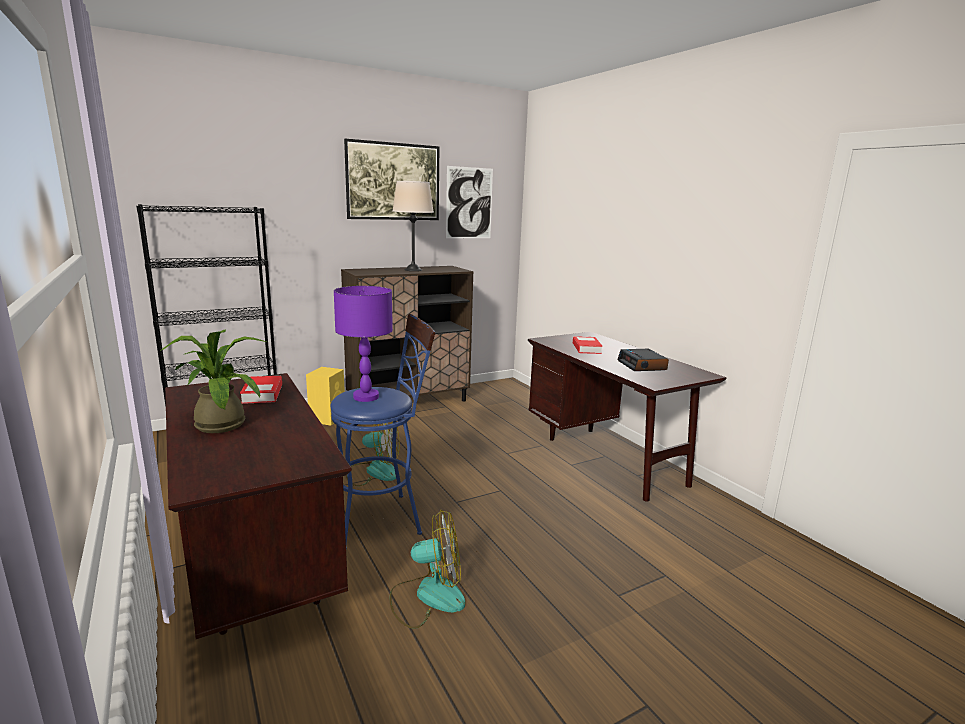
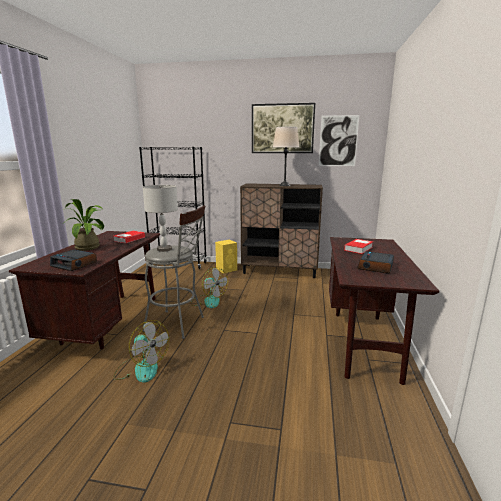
camera: 40 degrees right, 0 degrees up
blue stool [330,314,435,549] -> grey stool [142,205,206,339]
purple table lamp [334,286,393,402] -> grey table lamp [143,185,178,252]
none -> alarm clock [50,250,97,271]

